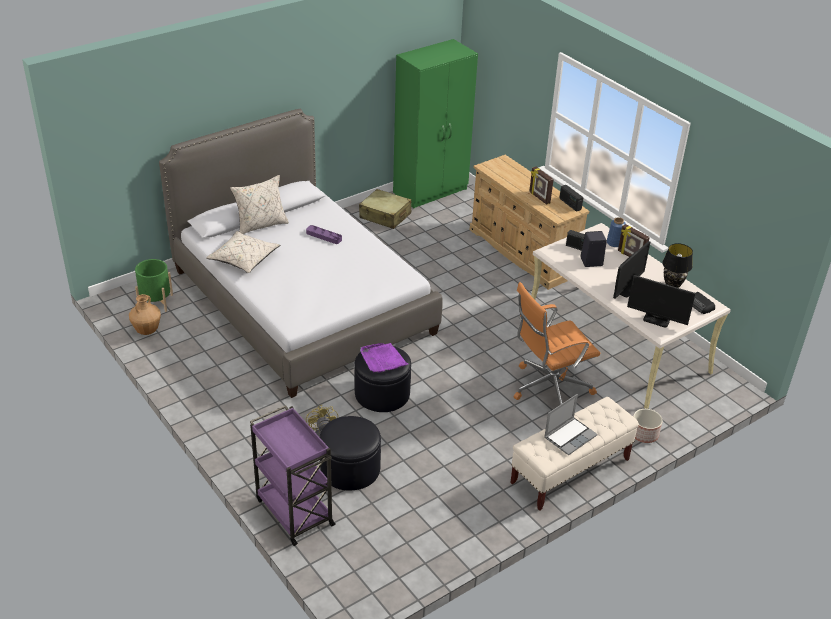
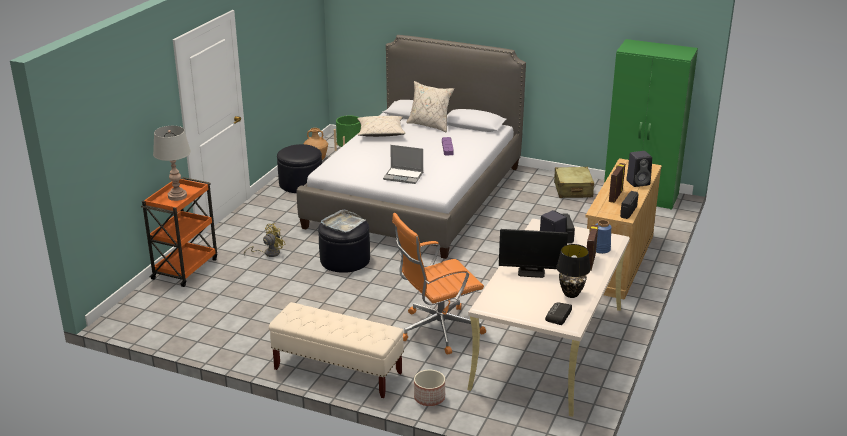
camera: 60 degrees right, 10 degrees down
purple cart [250,405,335,546] -> orange cart [141,177,217,287]
black ottoman [320,416,381,490] -> black ottoman moved to [277,144,322,193]
purple tray [360,343,408,373] -> grey tray [321,210,365,233]
orange office chair [514,282,600,405] -> orange office chair turned 60 degrees counterclockwise [392,213,486,355]
laptop [544,394,598,455] -> laptop moved to [383,145,423,184]
monitor [627,275,696,327] -> none
none -> grey table lamp [153,126,191,201]
none -> black speaker [626,151,652,187]

